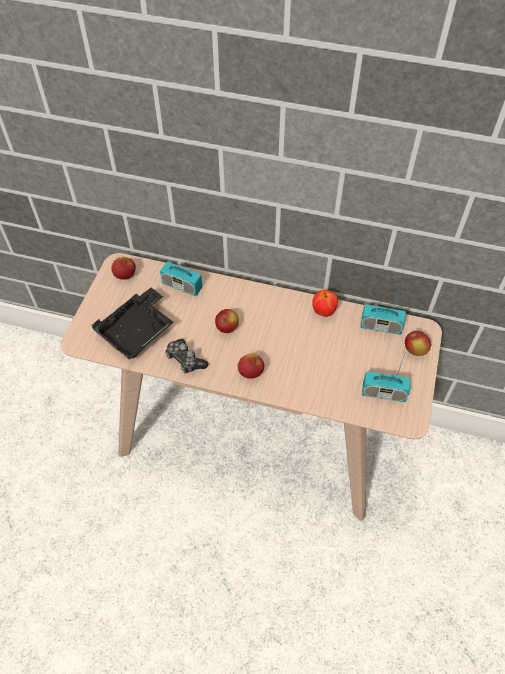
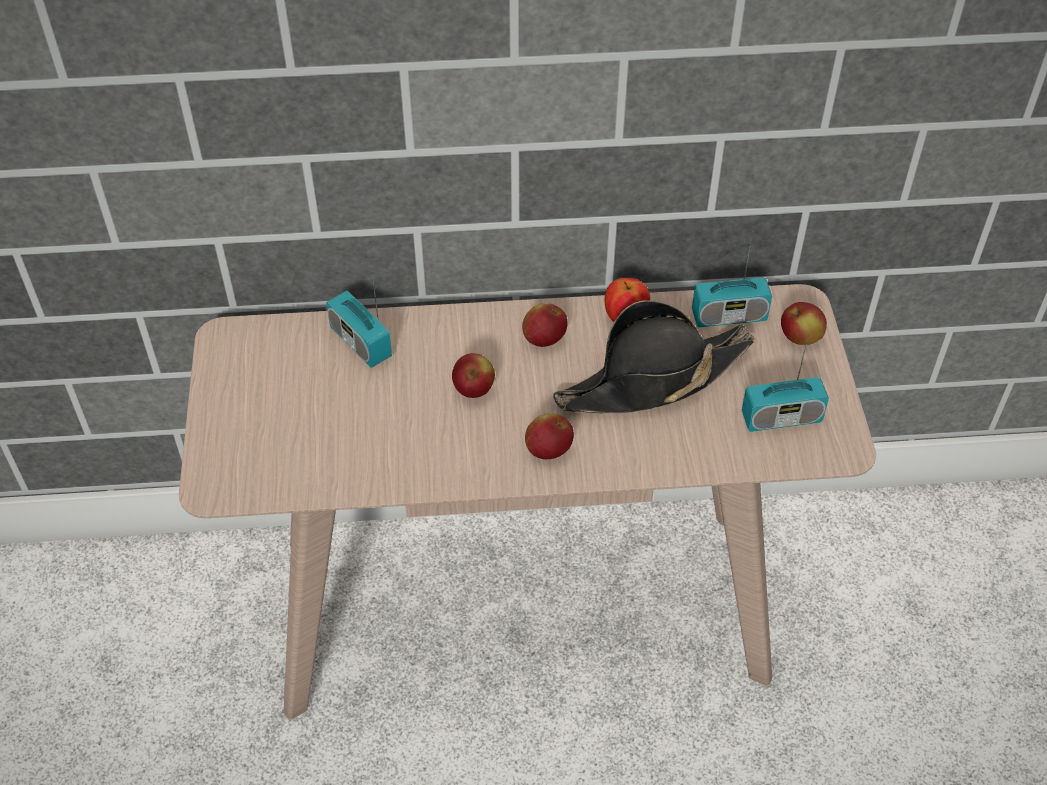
camera: 20 degrees left, 5 degrees down
black tray [92,287,174,360] -> none
apple [111,257,136,280] -> apple moved to [522,303,568,347]
radio [160,246,202,296] -> radio turned 45 degrees clockwise [326,266,392,368]
game controller [165,339,208,373] -> none
none -> black hat [553,300,755,414]

